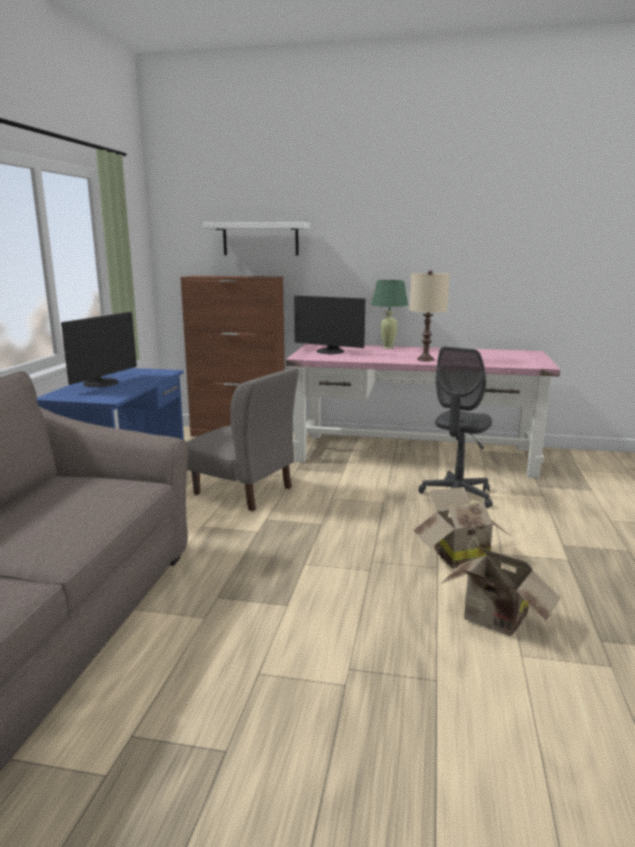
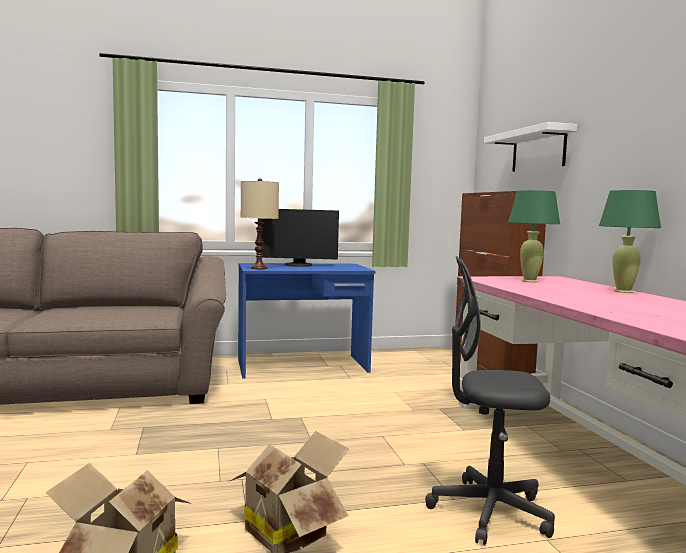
camera: 65 degrees right, 10 degrees down
grey chair [186,368,299,511] -> none
monitor [294,296,365,354] -> green table lamp [508,190,560,282]
beige table lamp [410,270,450,361] -> beige table lamp moved to [241,178,279,269]

